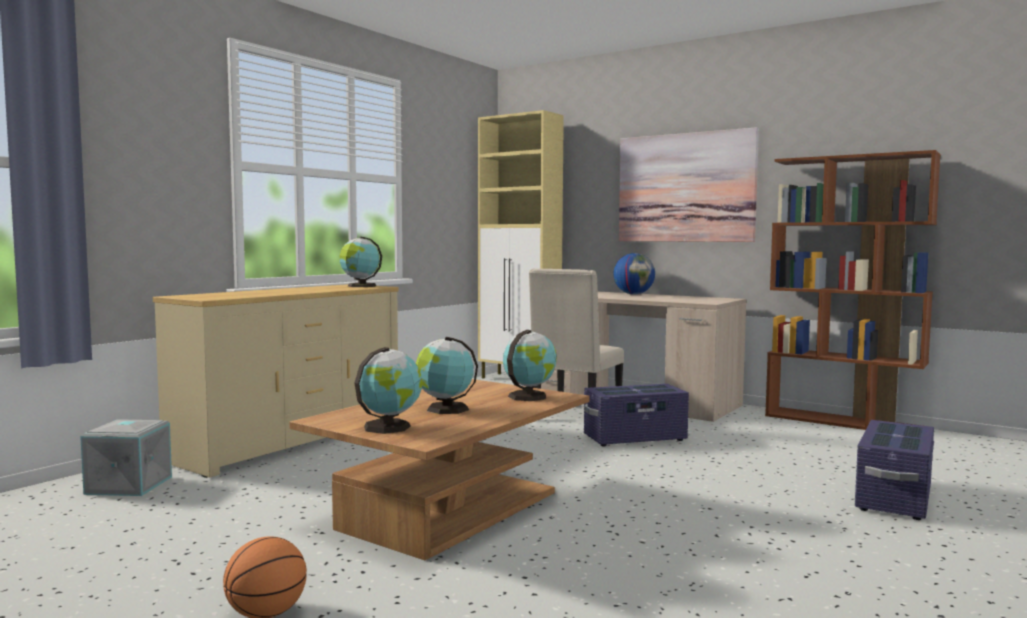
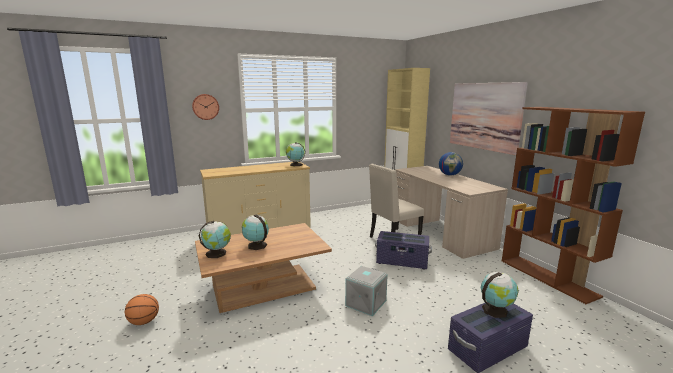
camera: 30 degrees right, 10 degrees up
grey storage box [80,419,172,496] -> grey storage box moved to [345,266,388,316]
globe [503,330,557,401] -> globe moved to [481,272,519,318]
none -> wall clock [192,94,219,120]

